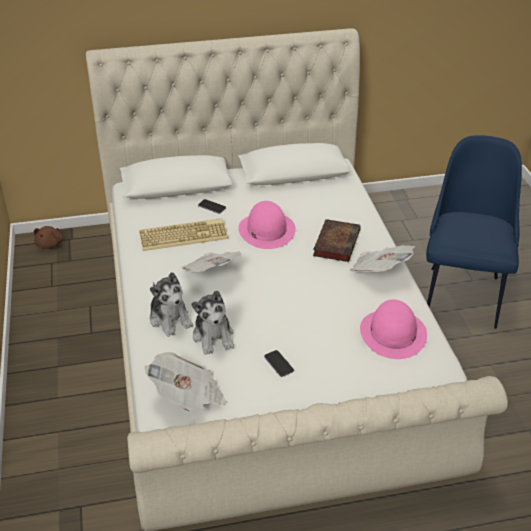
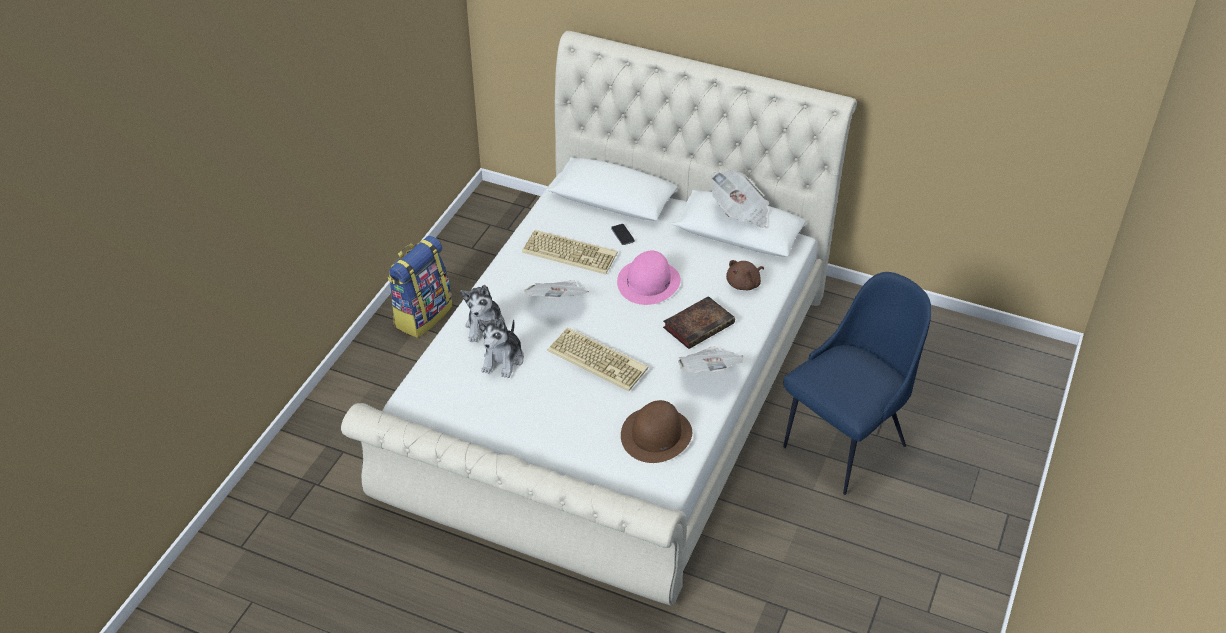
camera: 35 degrees right, 5 degrees up
brown plush toy [34,226,63,249] -> brown plush toy moved to [726,260,764,290]
newspaper [145,352,226,411] -> newspaper moved to [711,170,769,228]
phone [264,350,294,377] -> none
pink hat [360,299,427,359] -> brown hat [621,400,692,463]
none -> backpack [387,236,453,338]
none -> keyboard [548,328,648,391]

